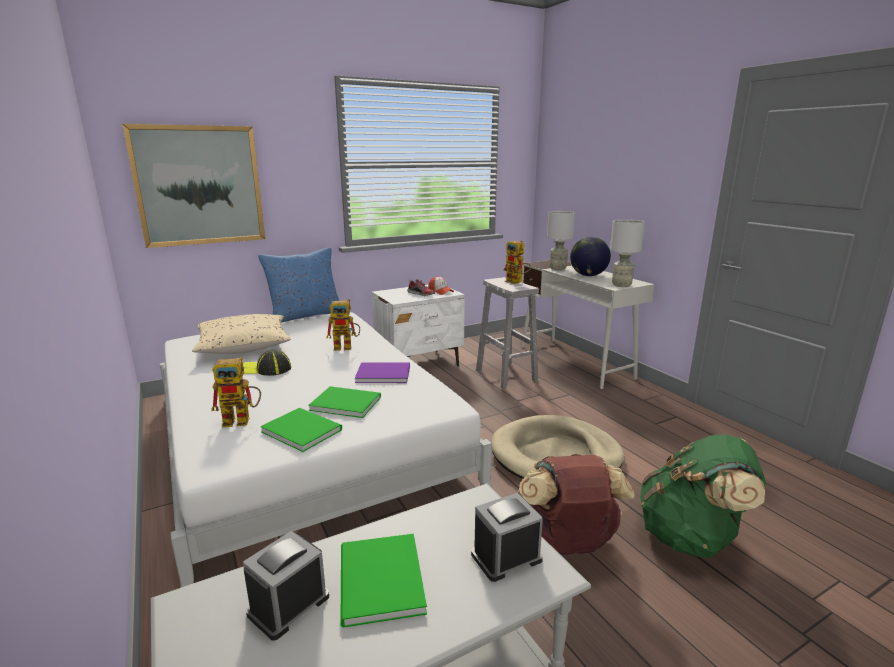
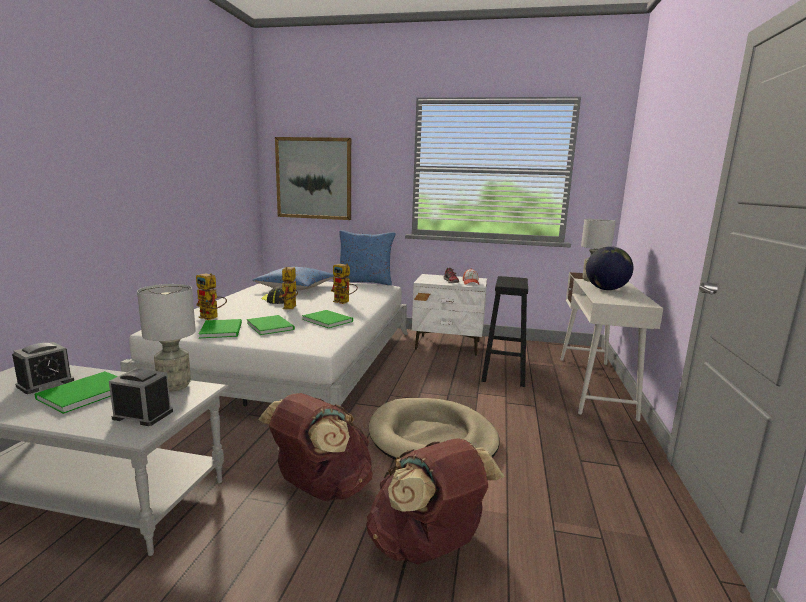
camera: 40 degrees right, 5 degrees down
beige pillow [192,314,291,354] -> blue pillow [252,267,334,291]
alarm clock [243,531,329,641] -> alarm clock turned 135 degrees clockwise [12,342,74,394]
purple book [355,362,410,383] -> green book [302,310,353,328]
white stool [476,277,539,389] -> black stool [481,276,528,387]
toy robot [503,240,532,284] -> toy robot moved to [278,267,298,309]
grey table lamp [610,219,645,287] -> grey table lamp moved to [137,284,196,392]
green backpack [640,435,766,558] -> brown backpack [366,438,505,565]

